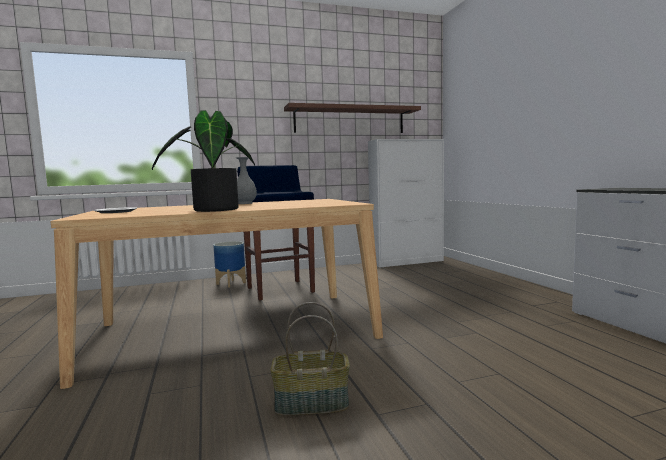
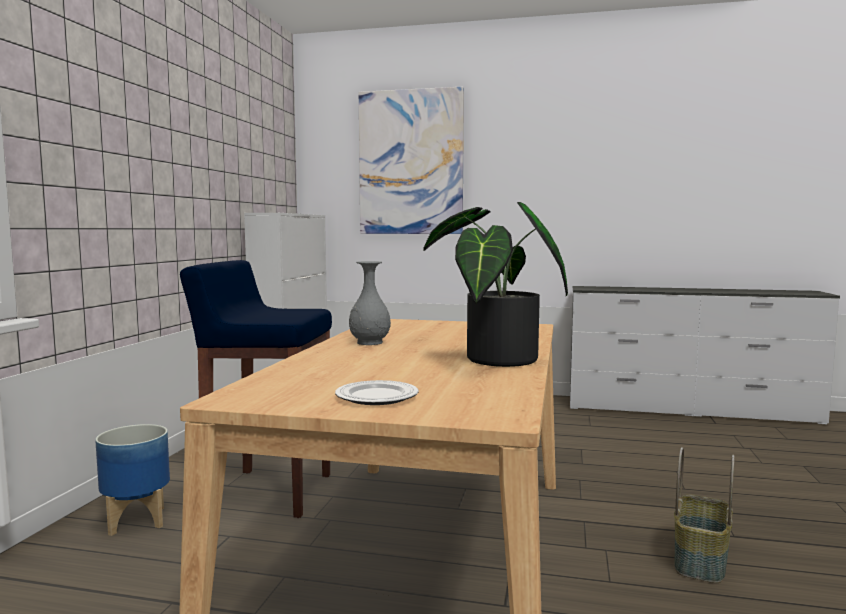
camera: 60 degrees left, 0 degrees up
shelf [284,103,421,133] -> none
none -> picture [359,87,464,234]

